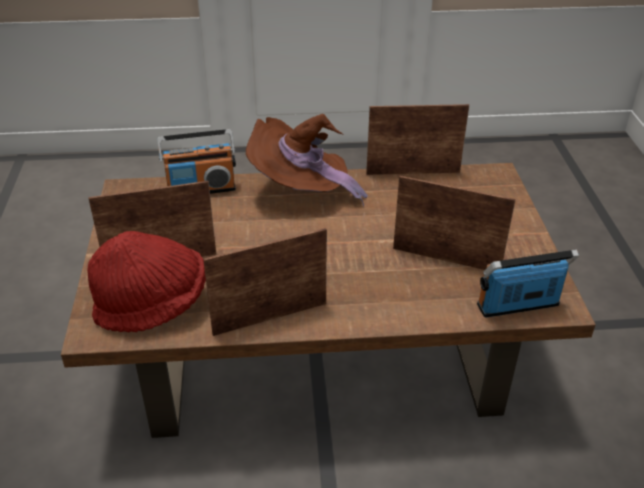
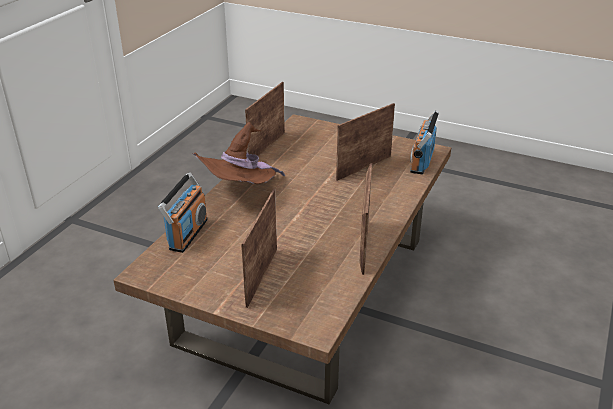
camera: 60 degrees left, 5 degrees down
red hat [87,231,206,332] -> none

